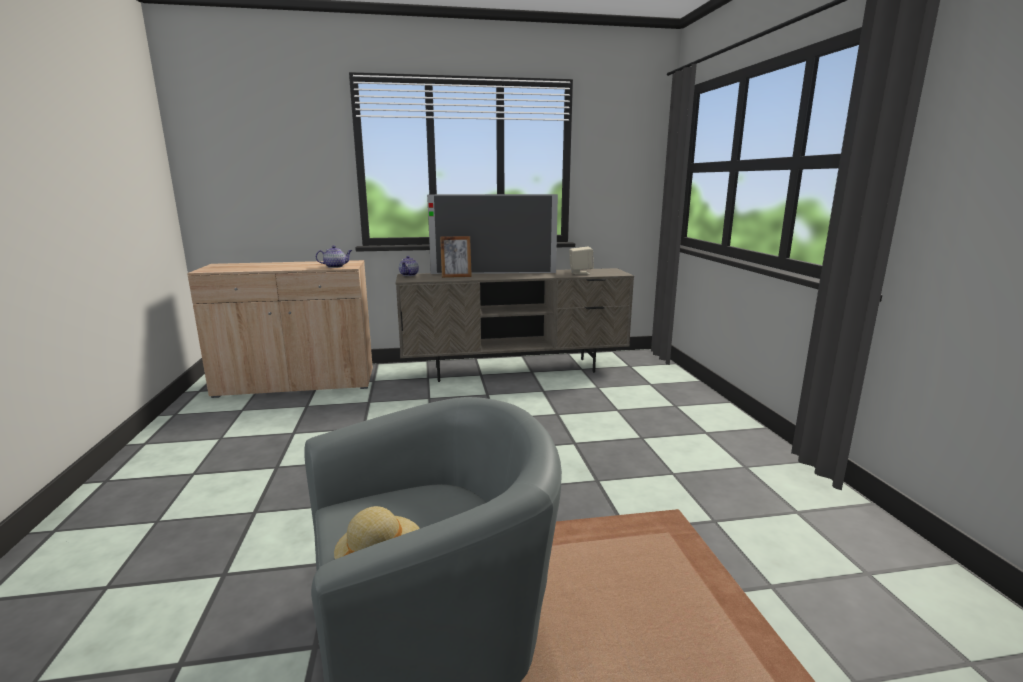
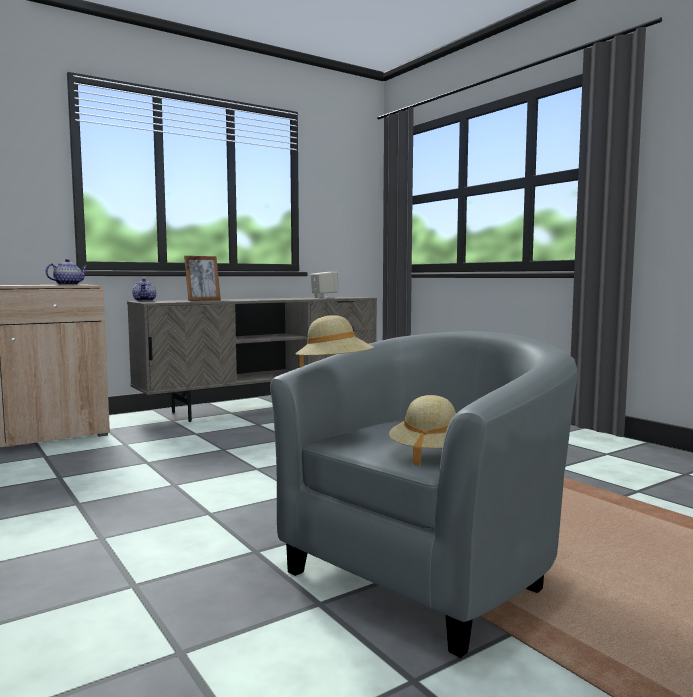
camera: 25 degrees left, 10 degrees down
television [427,194,558,274] -> none
none -> beige hat [295,315,374,367]

